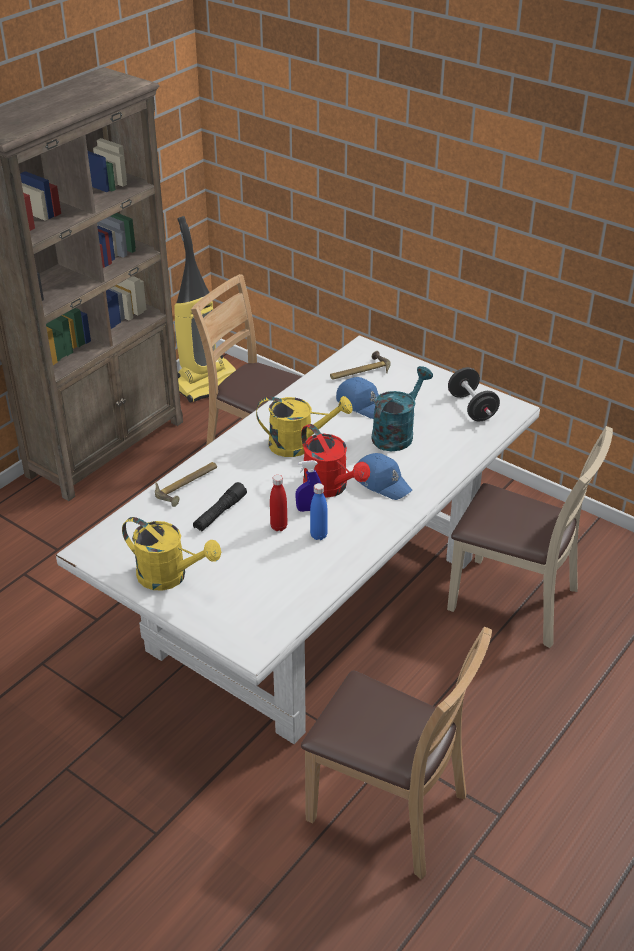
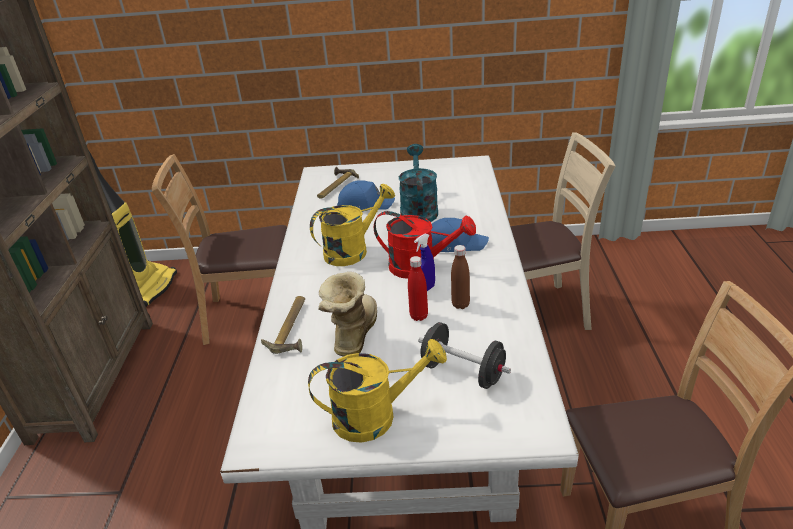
camera: 35 degrees left, 5 degrees down
black flashlight [193,482,247,531] -> boot [318,272,377,357]
blue bottle [310,483,328,540] -> brown bottle [451,245,470,309]
black dumbbell [448,367,500,421] -> black dumbbell moved to [418,322,511,389]

